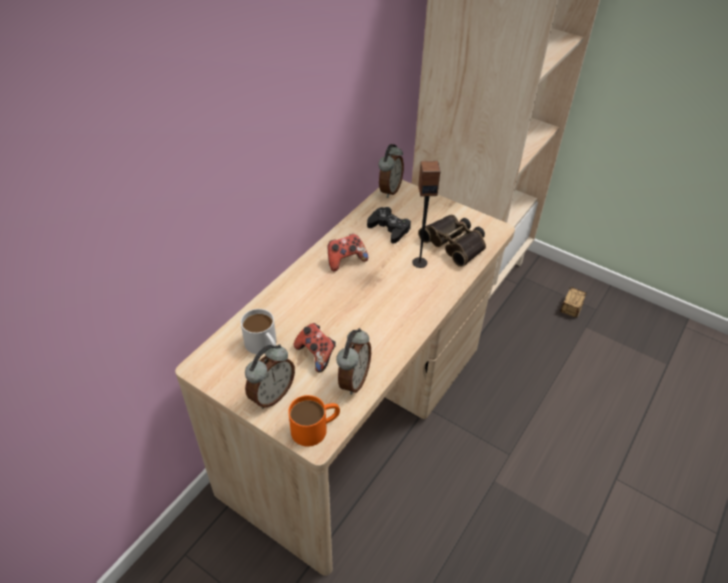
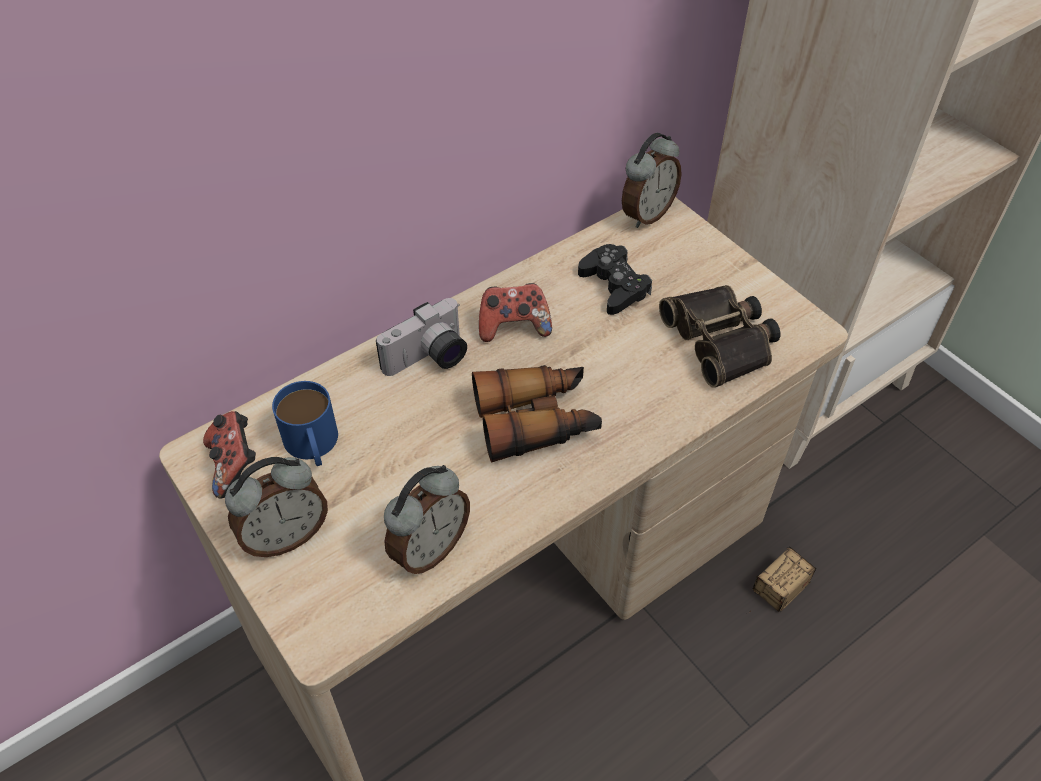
camera: 20 degrees right, 5 degrees up
white mug [241,309,276,354] -> blue mug [272,381,338,466]
orange mug [288,395,340,447] -> none
game controller [293,323,336,373] -> game controller moved to [203,411,256,499]
speaker [412,161,440,268] -> none
storage box [560,287,587,318] -> storage box moved to [750,547,816,613]
none -> camera [376,298,467,376]
none -> binoculars [472,365,602,463]

